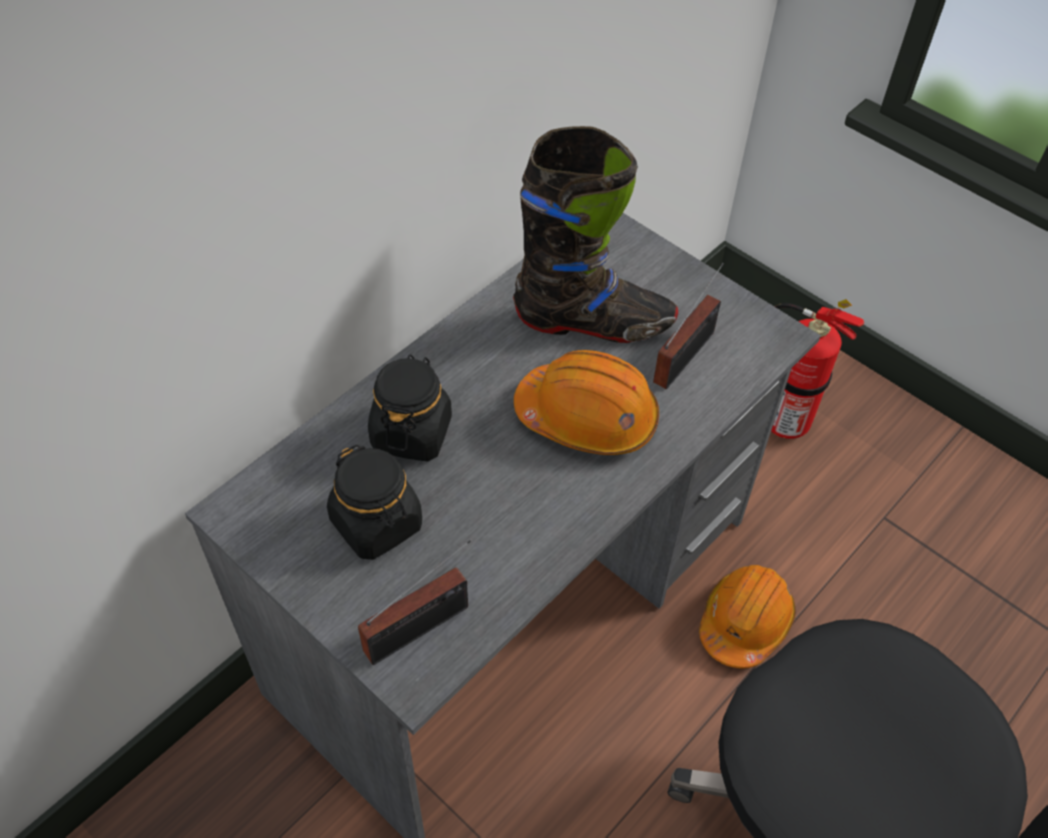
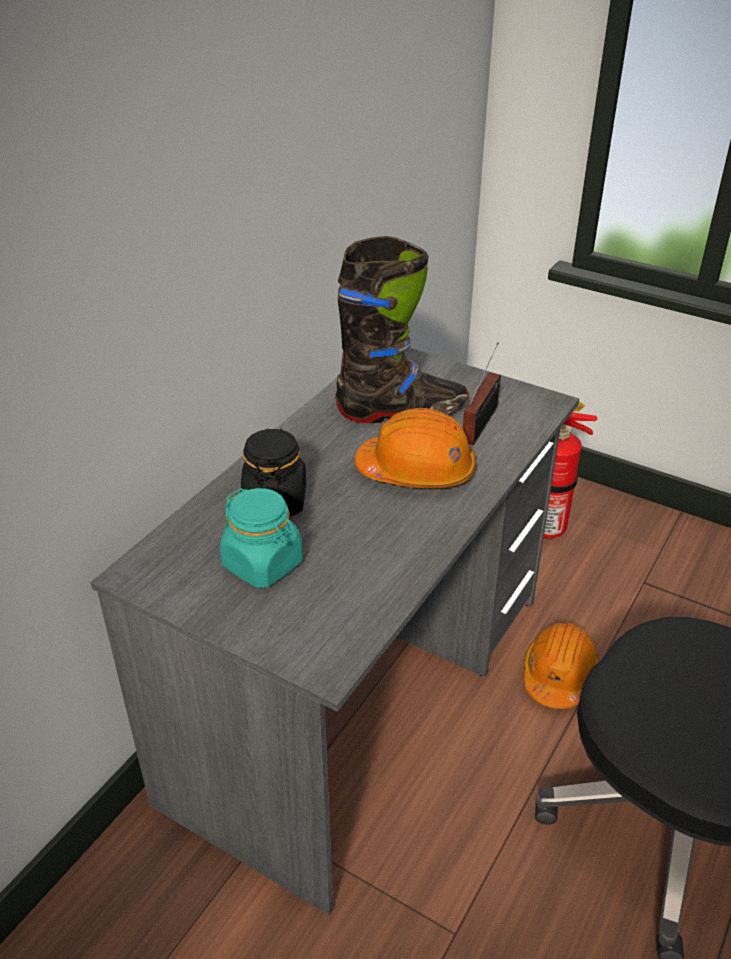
camera: 10 degrees left, 15 degrees down
black jar [327,444,422,560] -> turquoise jar [220,488,303,588]
radio [358,540,471,665] -> none

